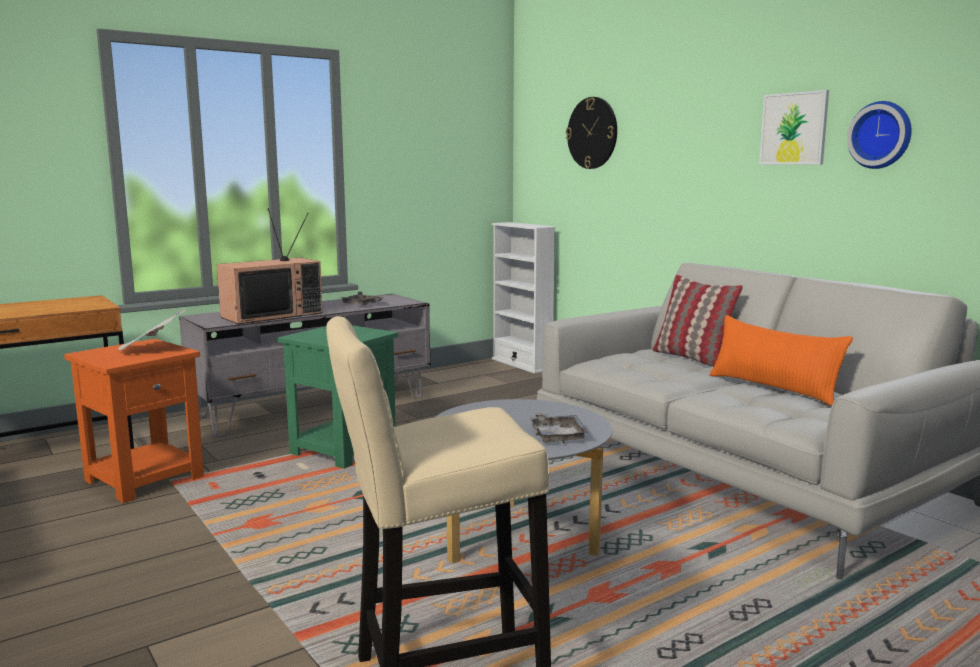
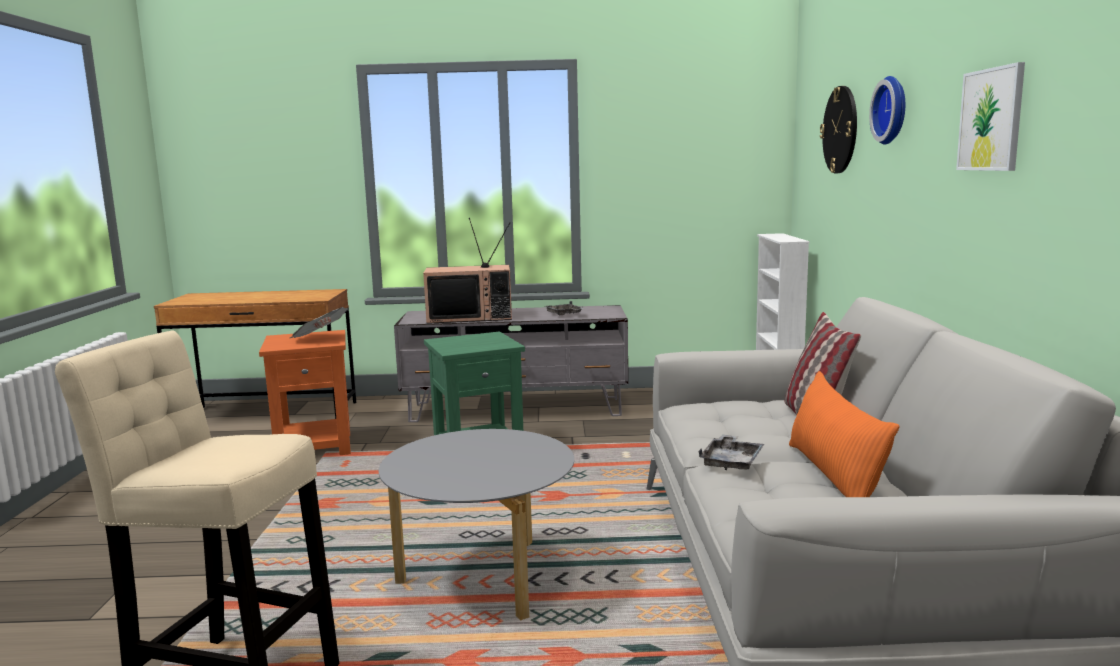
camera: 35 degrees right, 0 degrees up
grey tray [530,413,589,443] -> grey tray moved to [698,434,764,470]
wall clock [847,101,912,169] -> wall clock moved to [869,76,905,145]

